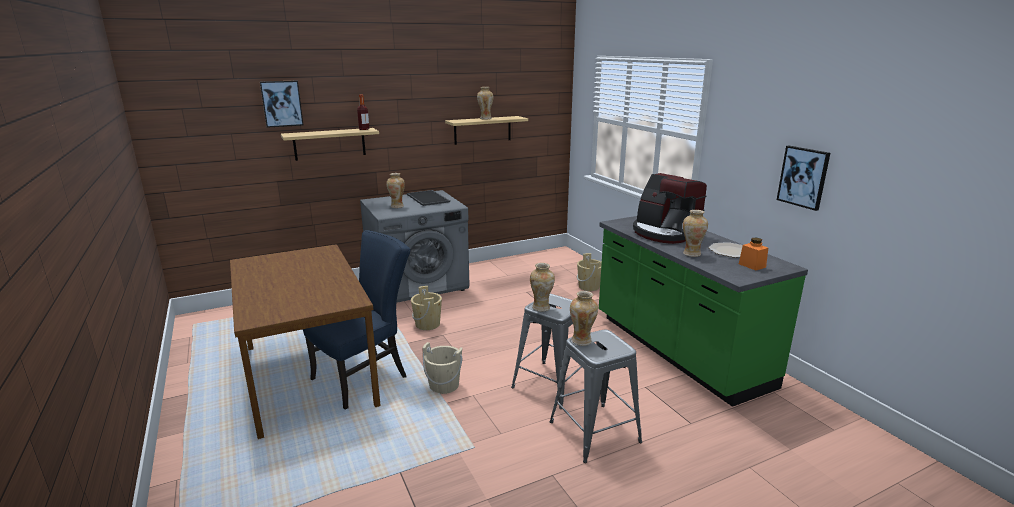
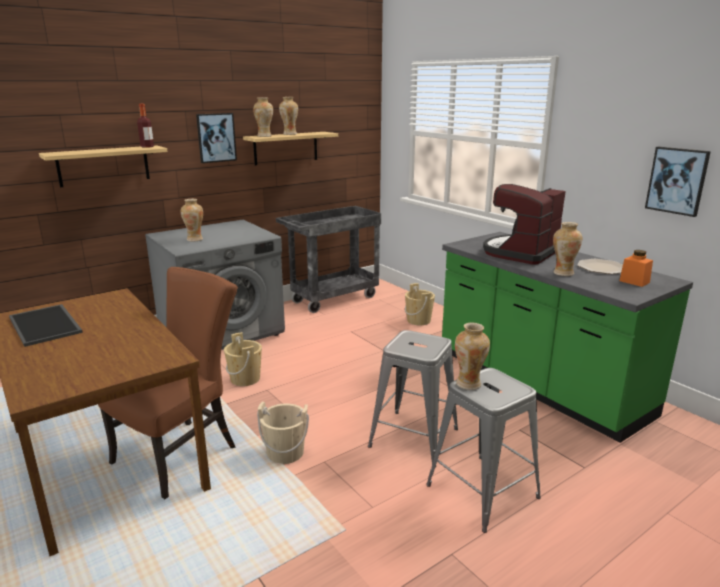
camera: 10 degrees left, 0 degrees up
picture [260,81,303,128] -> picture moved to [196,113,237,163]
blue chair [303,230,411,409] -> brown chair [98,267,238,499]
tray [407,190,450,206] -> tray moved to [9,304,83,347]
vase [530,263,555,312] -> vase moved to [253,97,273,137]
coffee machine [633,173,707,244] -> coffee machine turned 90 degrees clockwise [483,184,566,265]
none -> grey cart [276,206,381,313]

